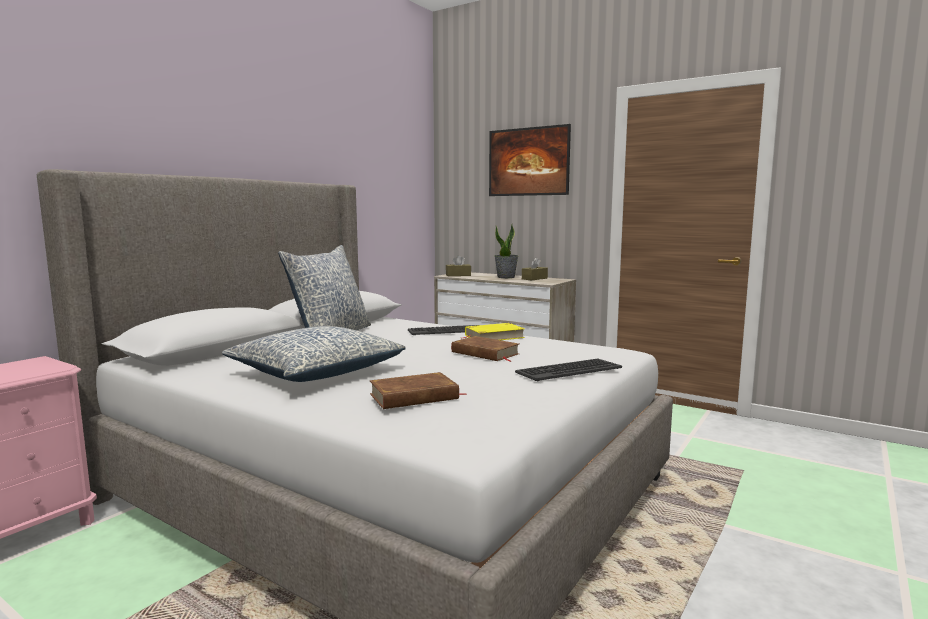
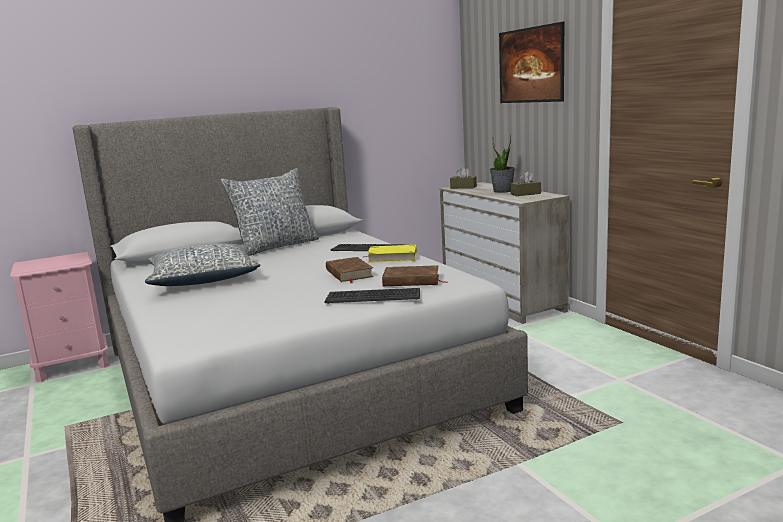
camera: 30 degrees right, 5 degrees up
brown book [370,372,467,409] -> brown book moved to [382,265,448,286]

